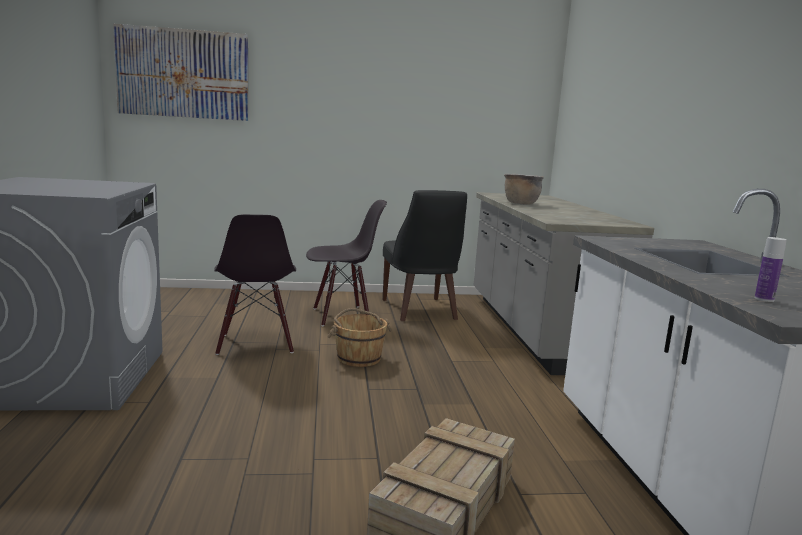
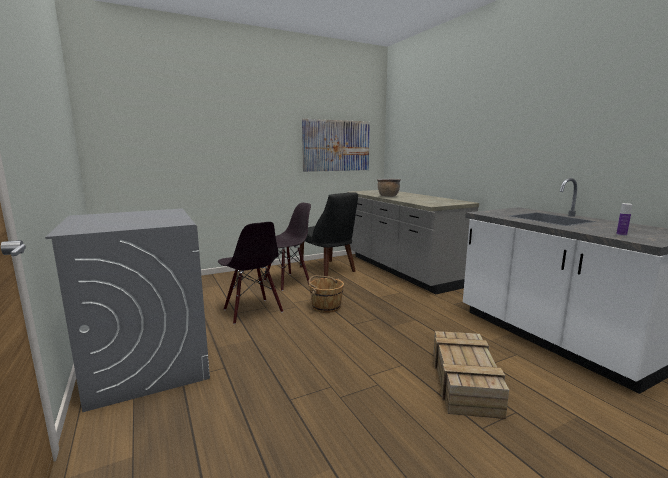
camera: 20 degrees left, 0 degrees up
picture [113,24,248,121] -> picture moved to [302,119,370,172]

